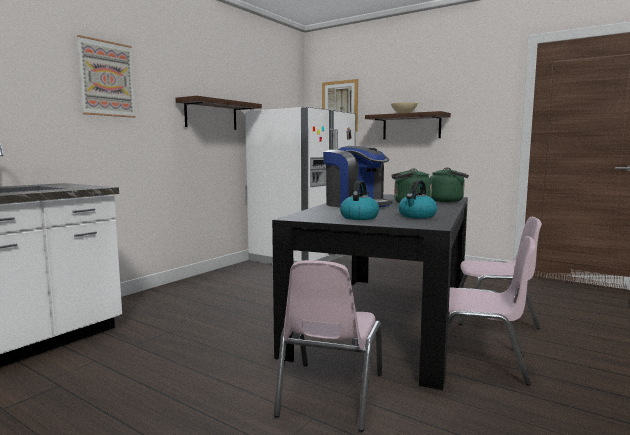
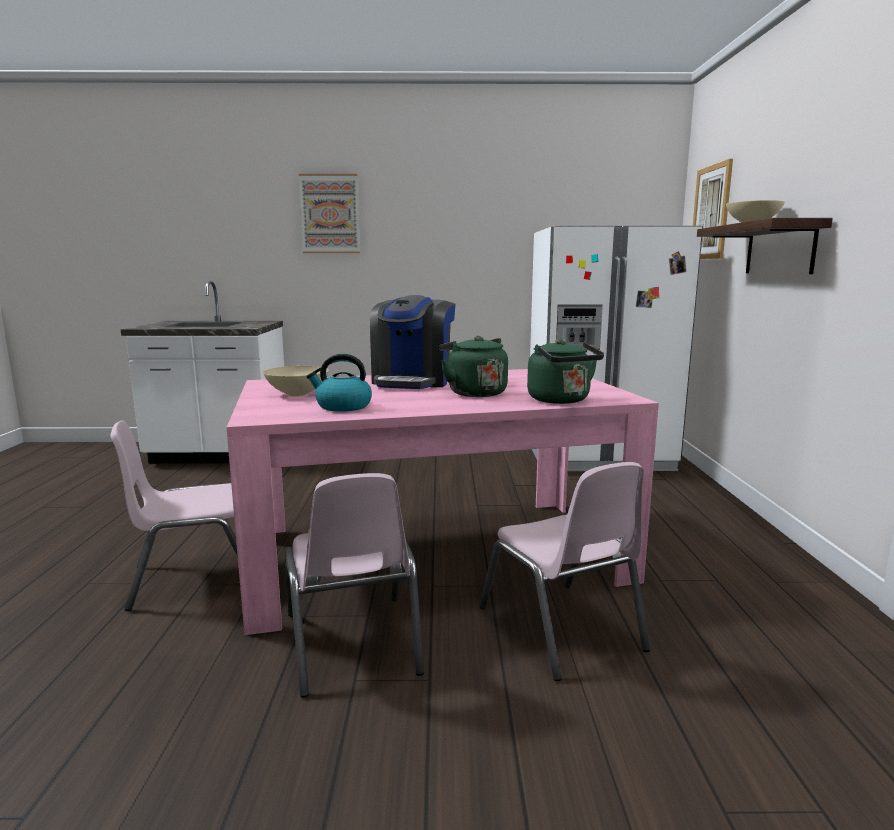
camera: 55 degrees right, 5 degrees up
shelf [175,96,262,130] -> none
black dining table [272,194,468,390] -> pink dining table [226,369,659,635]
kettle [340,181,379,220] -> beige bowl [263,366,329,396]

